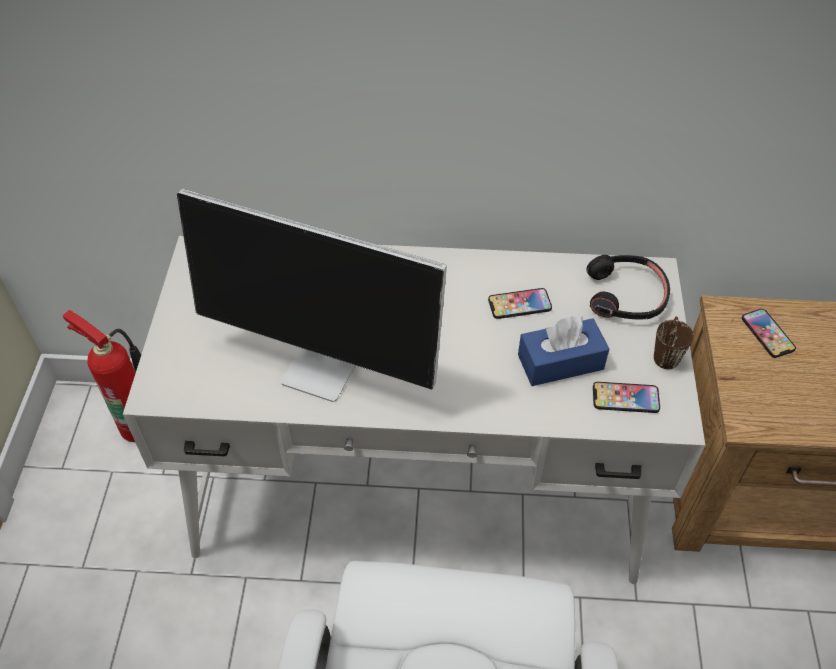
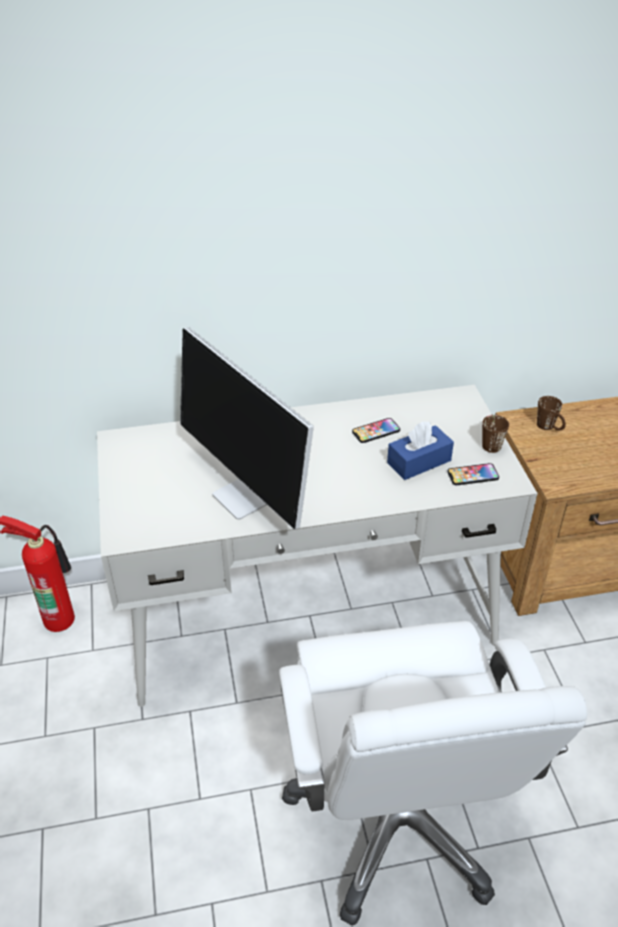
camera: 15 degrees left, 10 degrees down
monitor [177,189,447,402] -> monitor turned 45 degrees clockwise [180,327,314,530]
black headphones [586,255,670,319] -> none
phone [742,309,796,358] -> brown mug [537,396,566,430]

